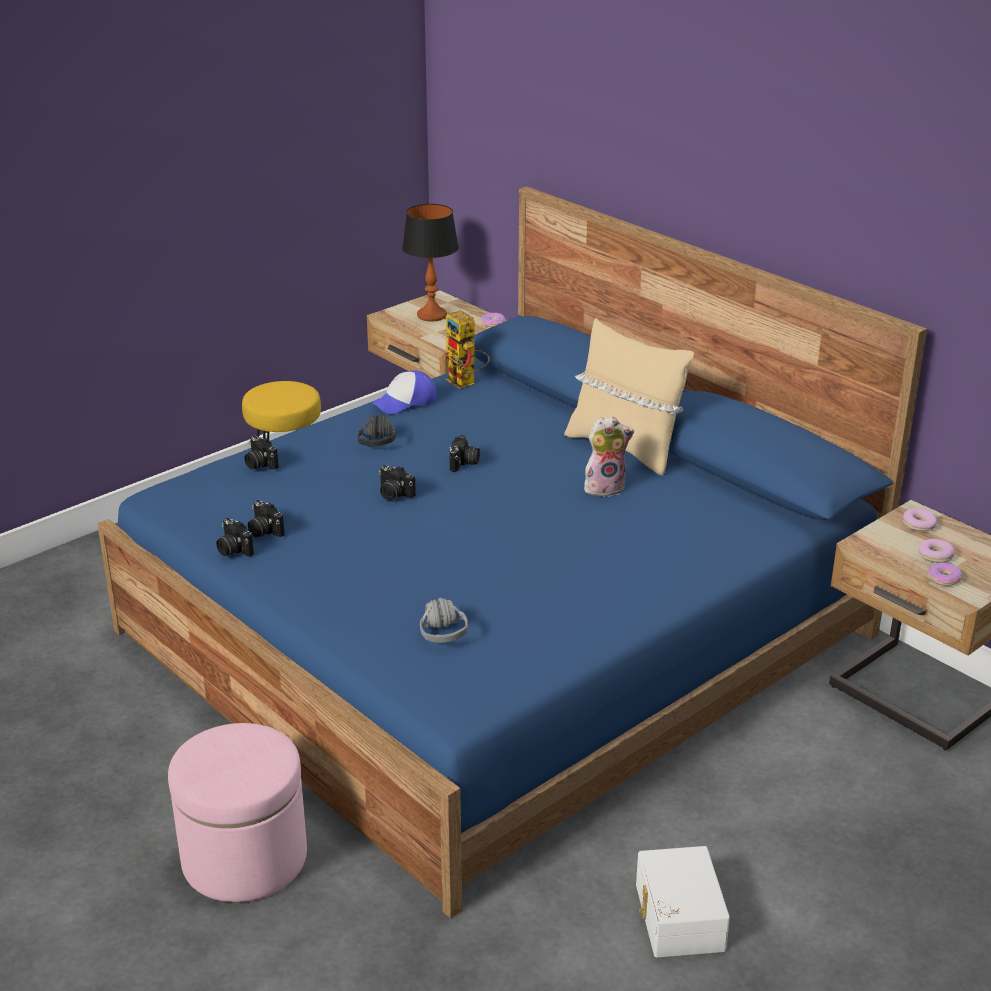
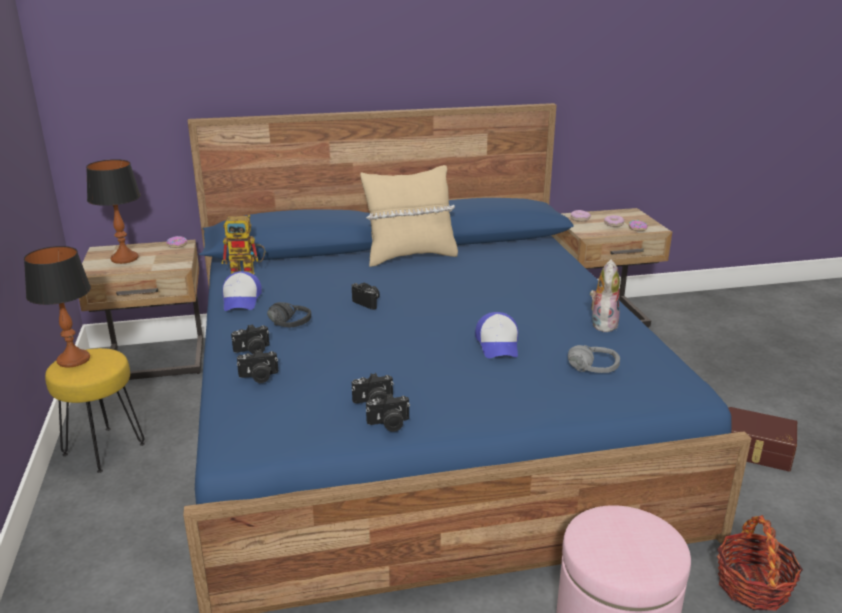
camera: 60 degrees left, 5 degrees down
camera [379,465,416,500] -> camera moved to [231,324,270,354]
plush toy [584,416,634,497] -> plush toy moved to [590,259,620,332]
white storage box [636,846,730,957] -> brown storage box [728,407,797,472]
none -> table lamp [24,246,91,367]
none -> cap [475,312,518,358]
none -> basket [717,515,803,611]

